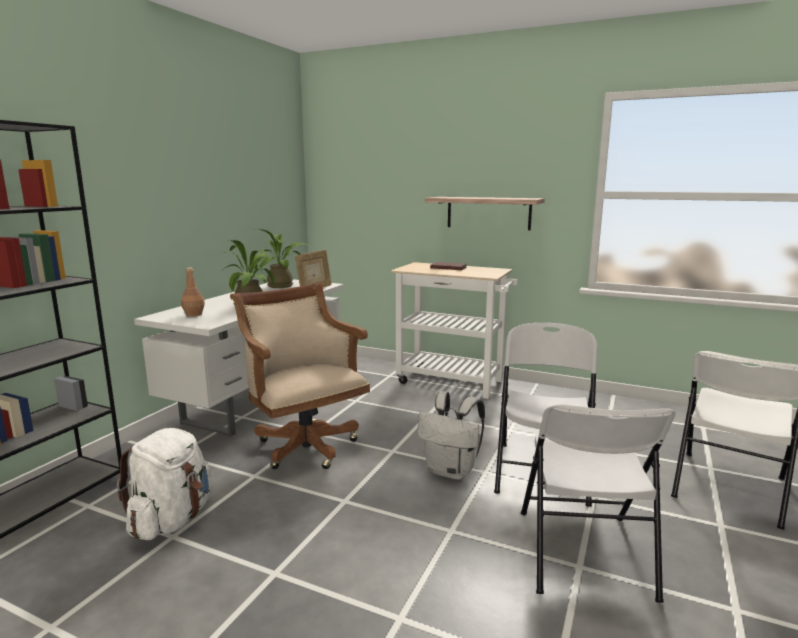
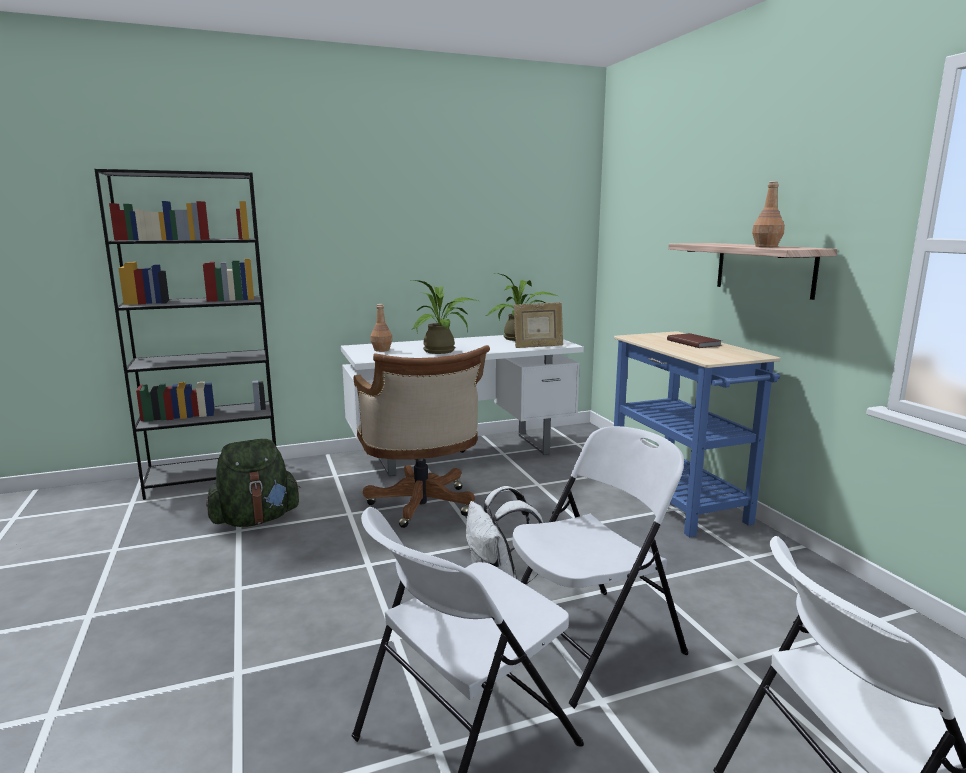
camera: 45 degrees right, 0 degrees up
white backpack [117,428,212,540] -> green backpack [206,439,301,527]
office chair [230,282,370,469] -> office chair turned 150 degrees clockwise [354,345,490,528]
white cart [391,262,518,399] -> blue cart [614,331,781,537]
none -> brown bottle [752,181,785,247]

